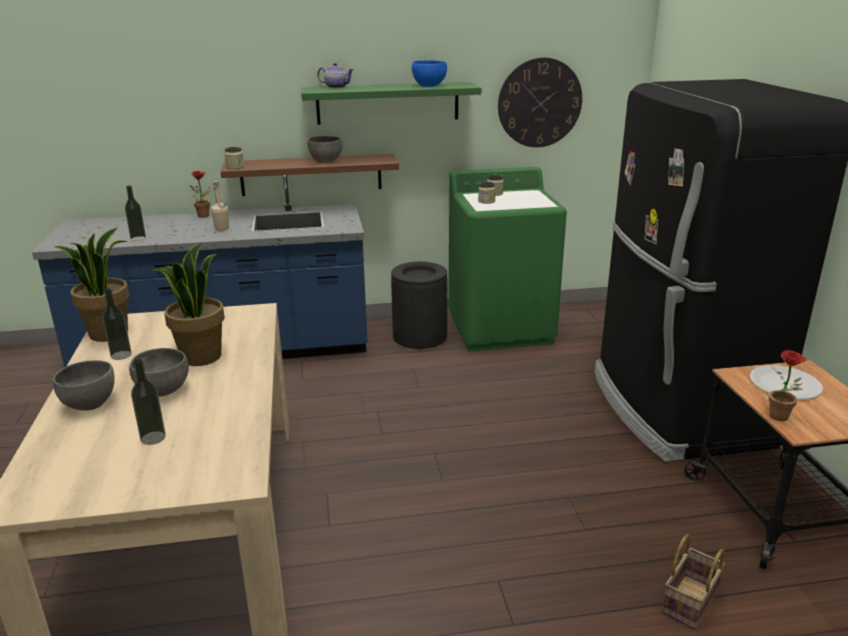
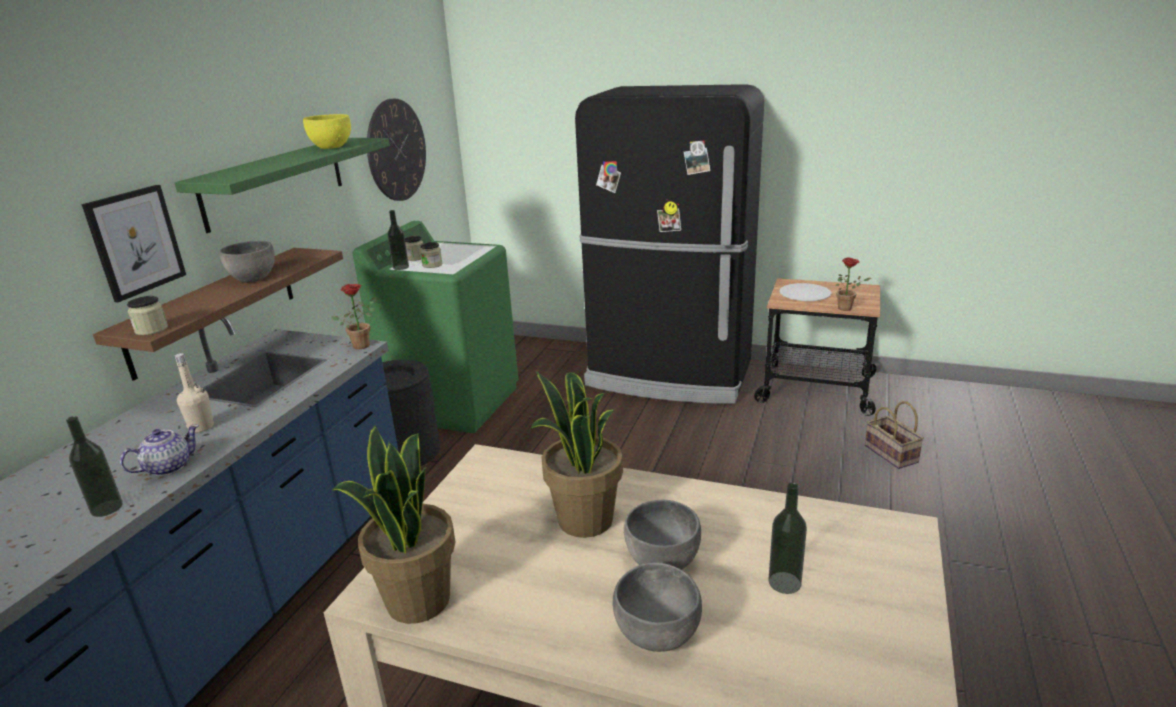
camera: 60 degrees left, 0 degrees up
bottle [103,288,132,360] -> bottle moved to [387,210,409,270]
potted plant [190,171,214,218] -> potted plant moved to [331,284,377,349]
teapot [317,63,354,88] -> teapot moved to [120,425,199,476]
blue bowl [412,60,447,87] -> yellow bowl [303,114,351,149]
none -> picture [81,185,186,302]

